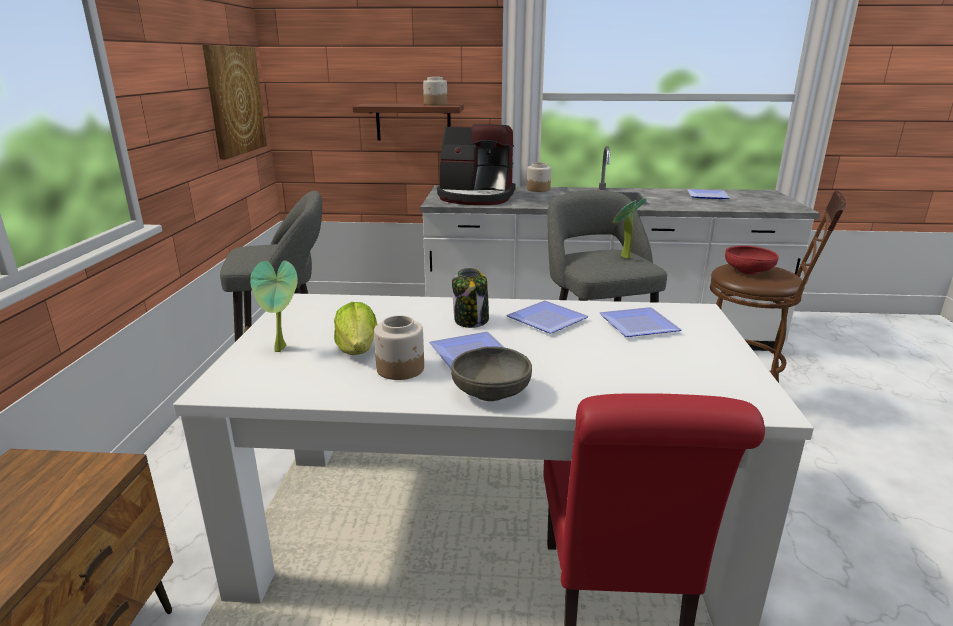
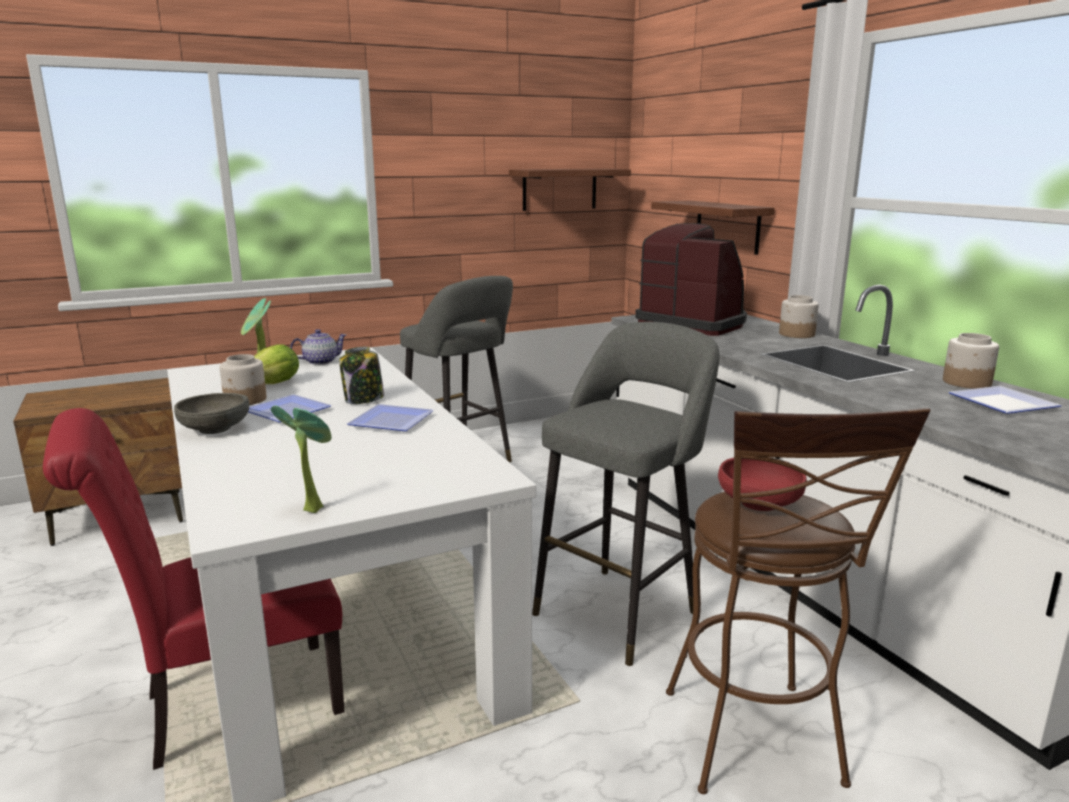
camera: 60 degrees right, 5 degrees down
picture [202,45,267,159] -> shelf [509,169,631,211]
jar [423,77,447,105] -> jar moved to [943,333,999,389]
coffee machine [437,124,516,205] -> coffee machine turned 150 degrees clockwise [635,223,747,336]
plate [599,307,682,337] -> none
potted plant [613,198,646,259] -> potted plant moved to [271,405,331,513]
none -> teapot [290,329,347,365]

